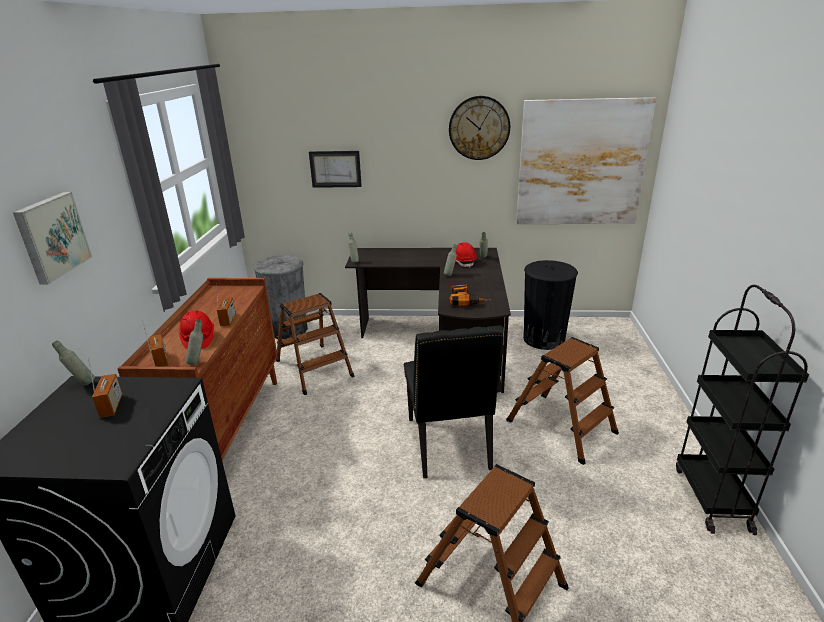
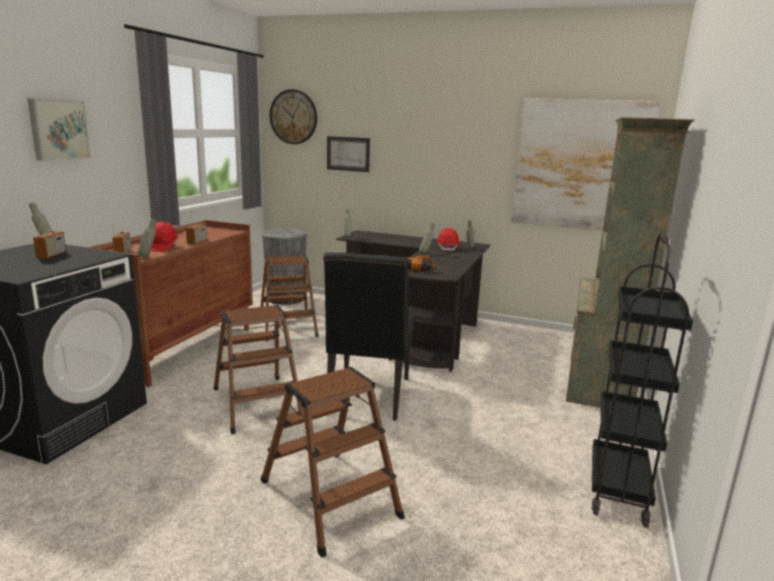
camera: 15 degrees right, 10 degrees down
wall clock [449,96,510,160] -> wall clock moved to [270,89,317,144]
brown step ladder [506,337,619,465] -> brown step ladder moved to [214,305,303,434]
black trash can [523,260,578,350] -> none
none -> green bookcase [566,117,695,408]

